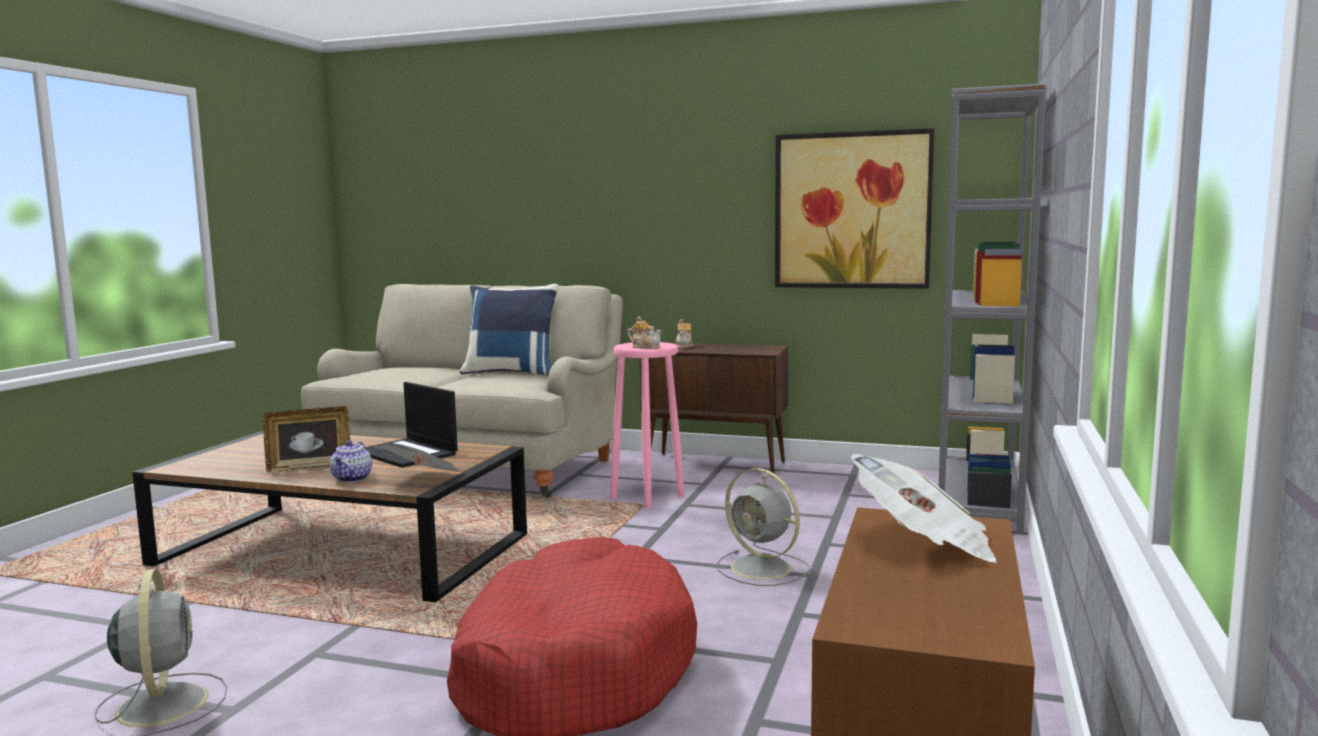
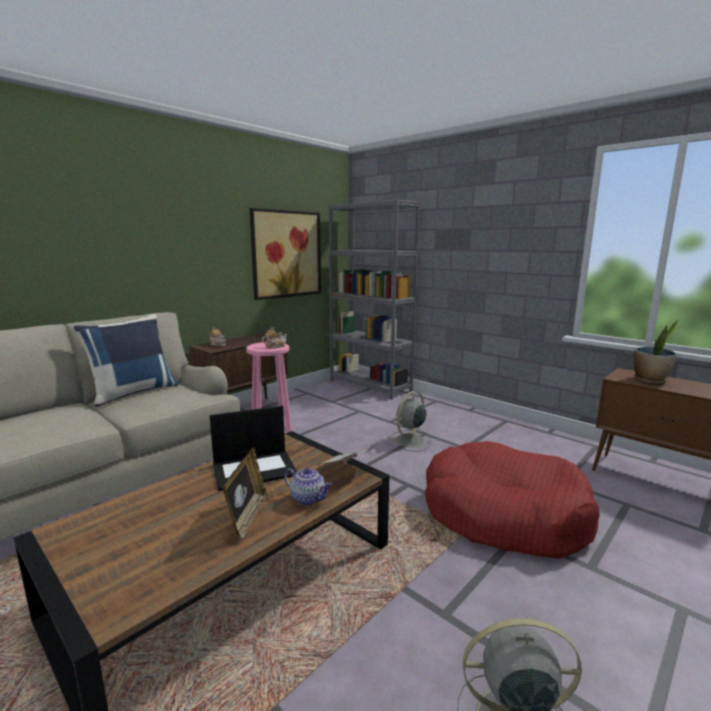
camera: 65 degrees left, 5 degrees up
grey fan [716,468,810,586] -> grey fan turned 150 degrees clockwise [387,391,431,452]
newspaper [851,454,996,562] -> potted plant [634,319,680,384]

